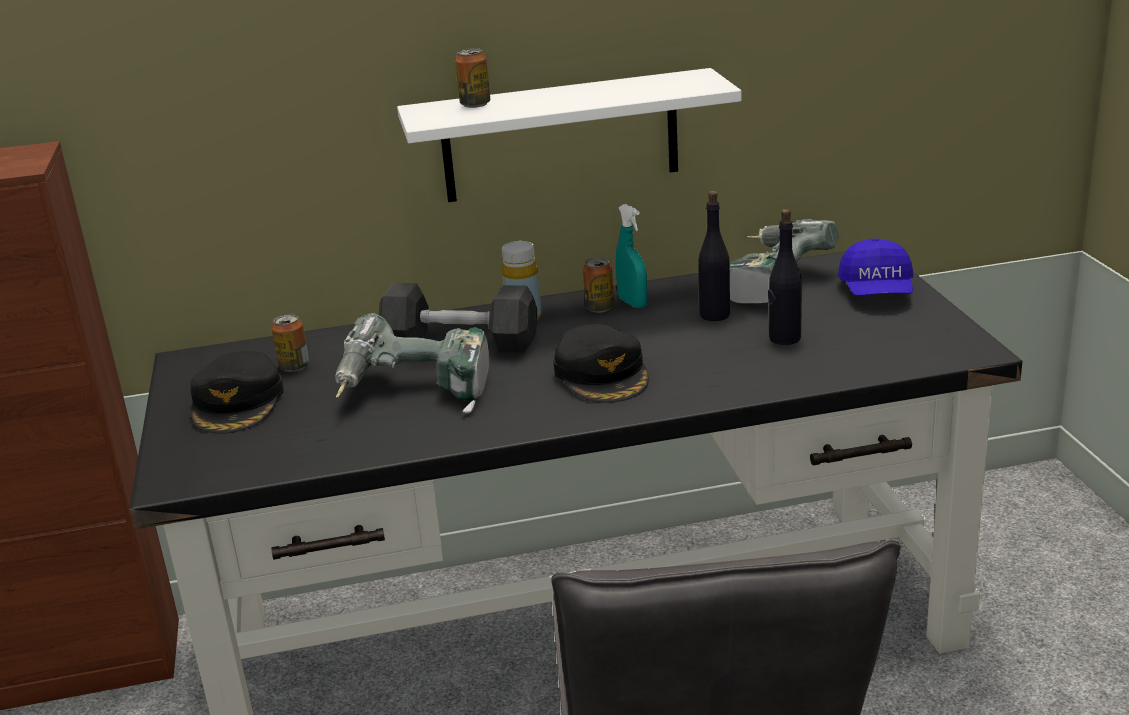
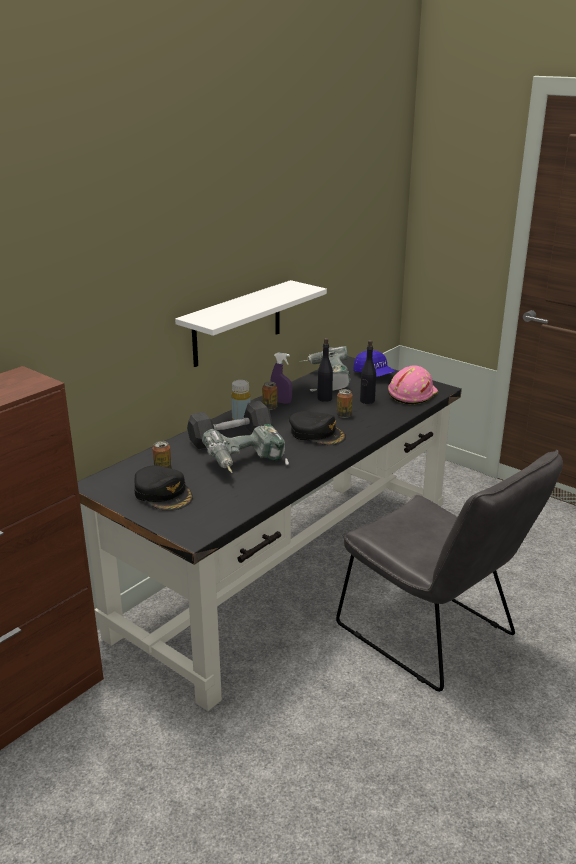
camera: 40 degrees left, 0 degrees up
can [455,48,490,108] -> can moved to [337,389,353,418]
turquoise spray bottle [616,204,647,308] -> purple spray bottle [270,352,292,404]
none -> pink hard hat [388,365,438,405]

